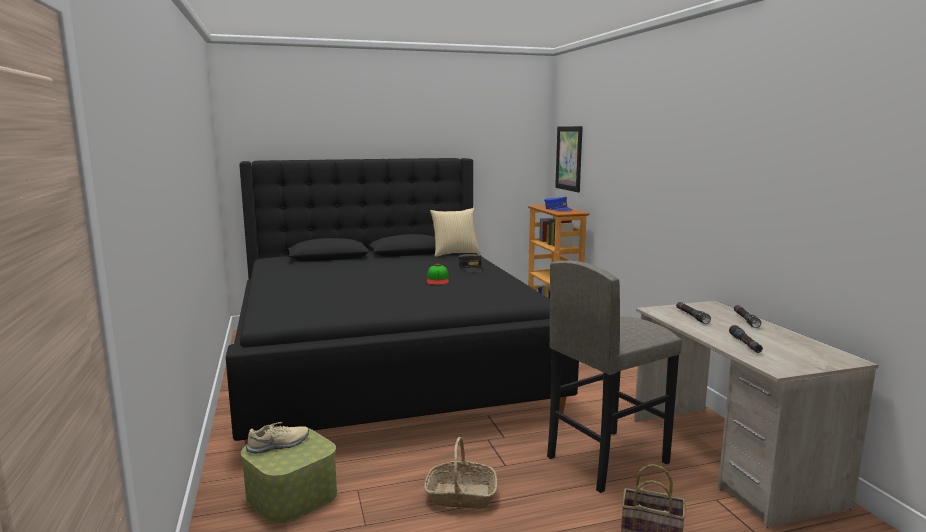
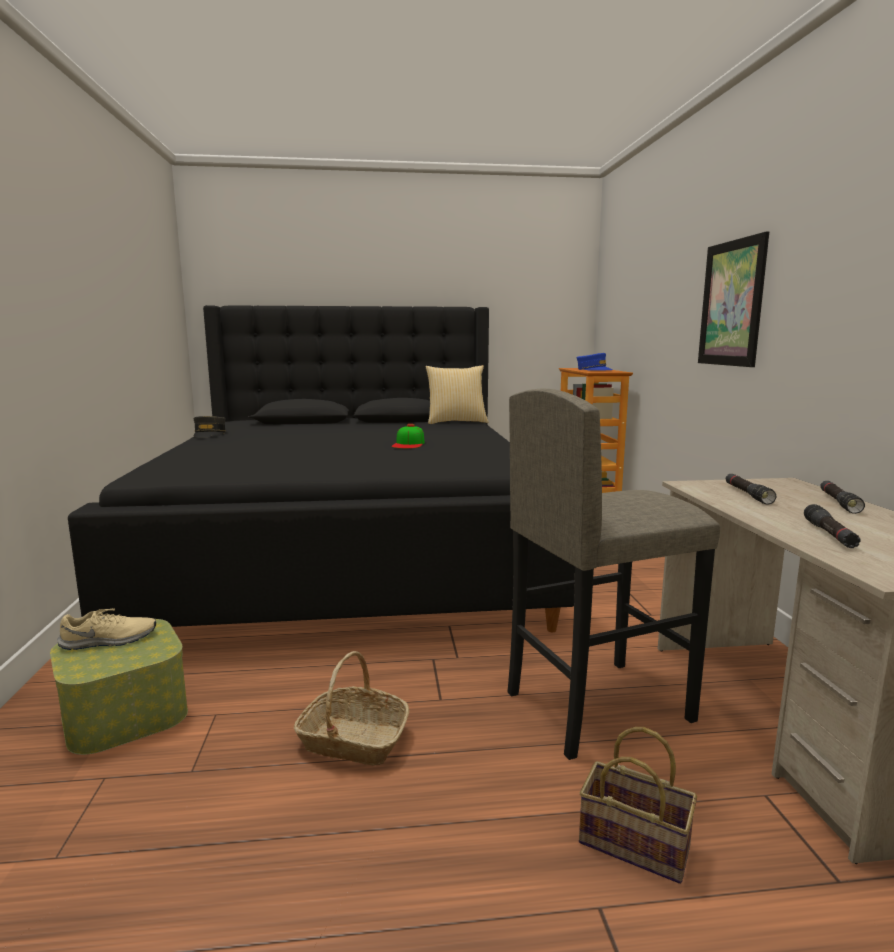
camera: 10 degrees right, 0 degrees up
grey cap [458,254,483,272] -> grey cap moved to [194,416,226,437]
picture [555,126,583,192] -> picture moved to [698,231,769,367]

